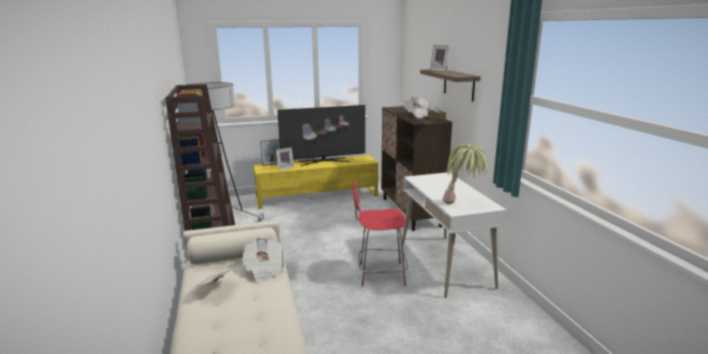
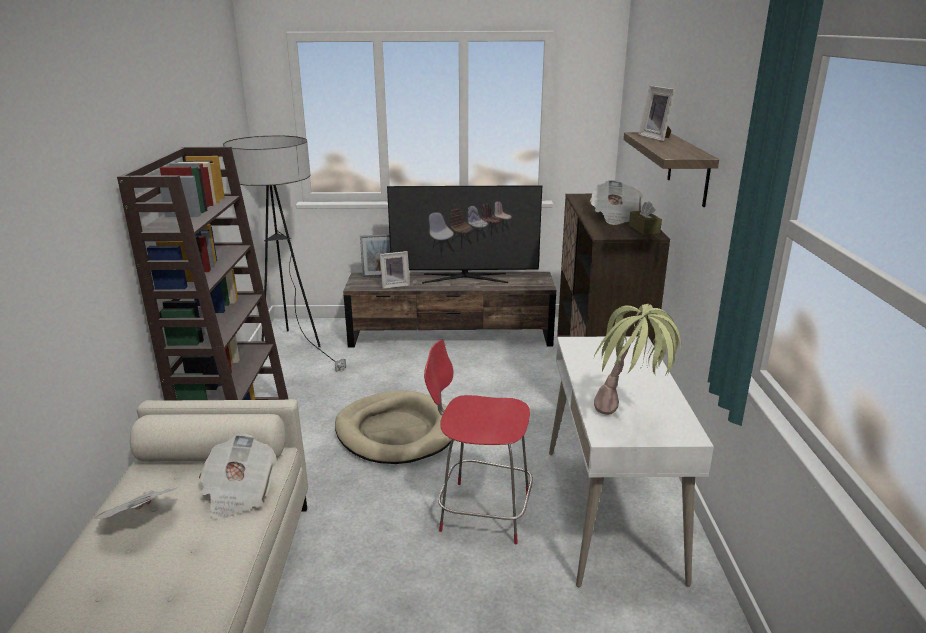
camera: 15 degrees right, 5 degrees up
yellow tv stand [254,155,378,209] -> brown tv stand [343,272,556,348]
none -> beige dog bed [335,390,451,464]

